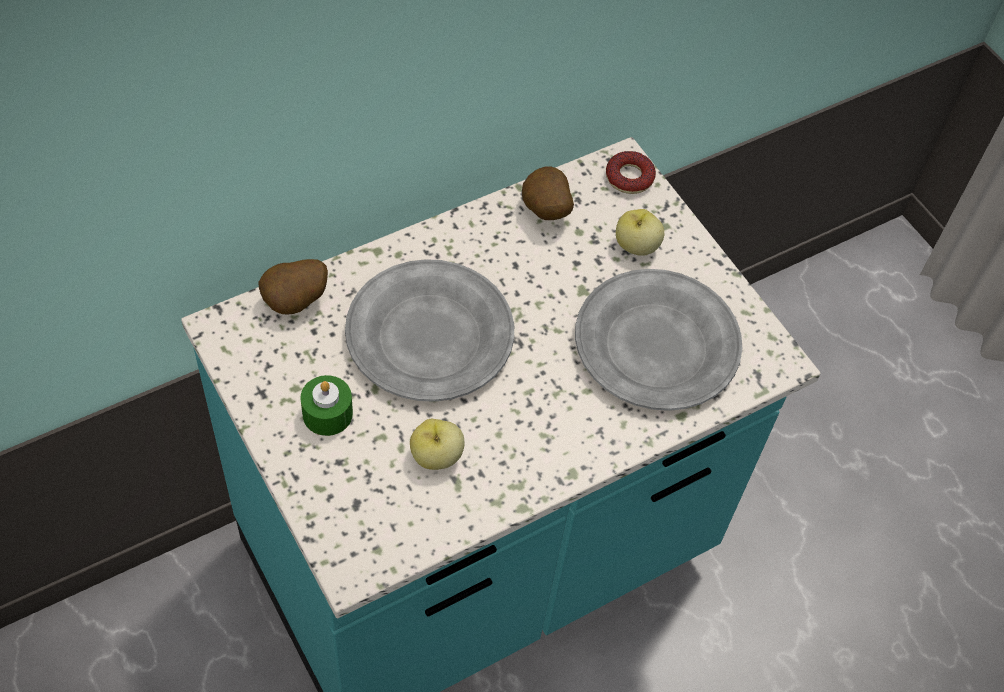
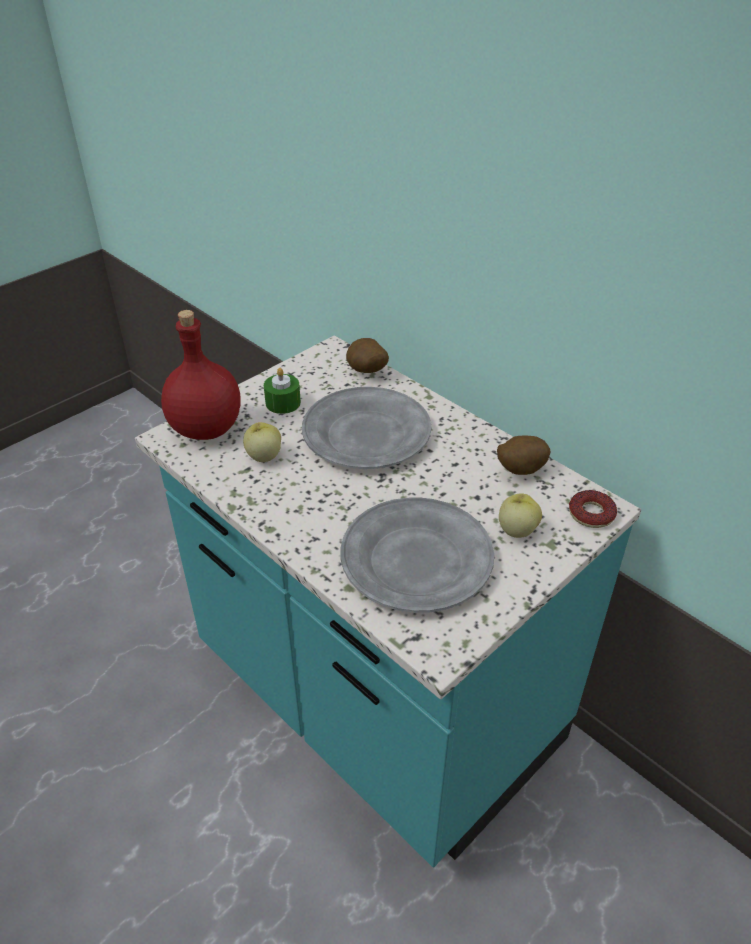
camera: 80 degrees right, 15 degrees down
none -> red bottle [161,310,241,440]

